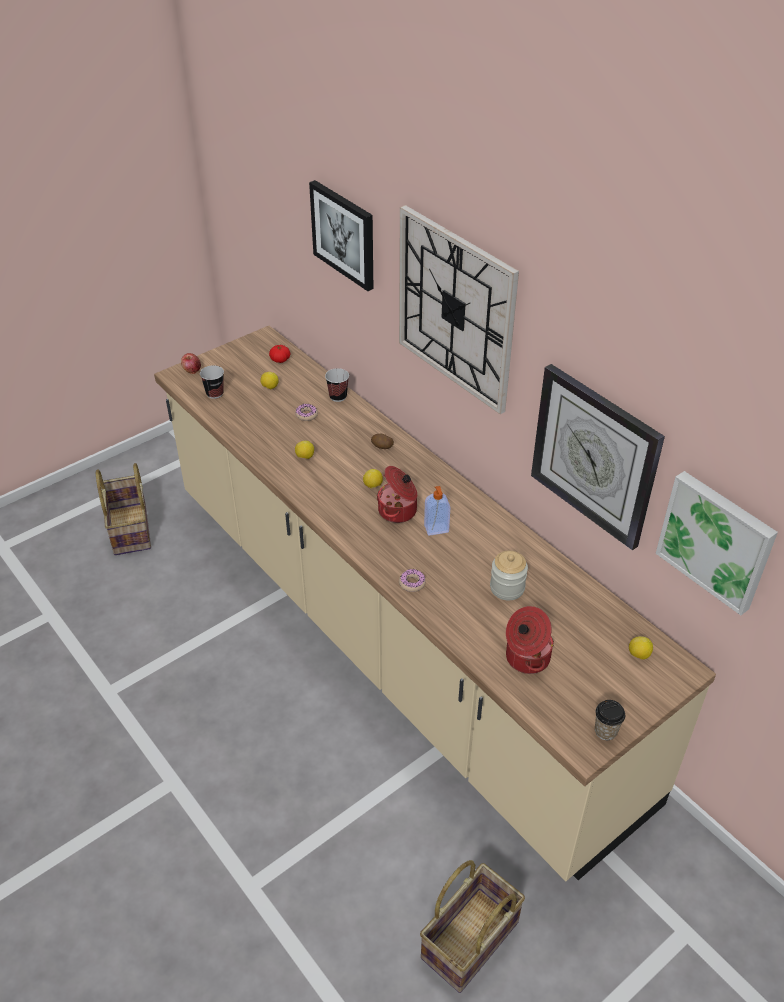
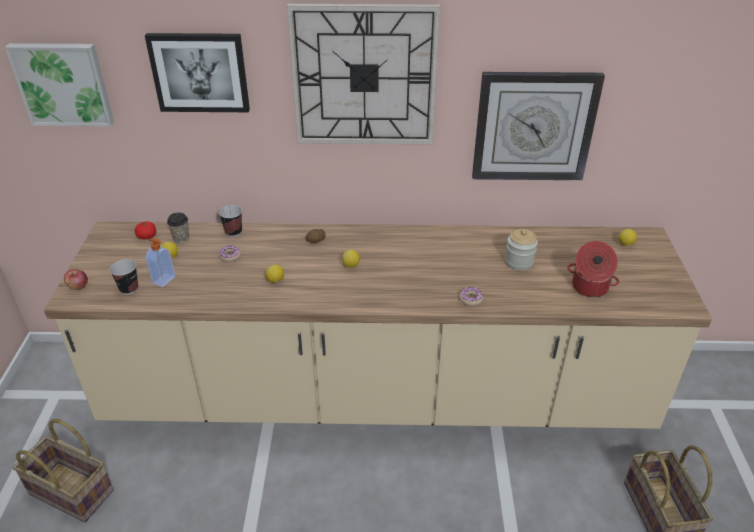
camera: 50 degrees left, 5 degrees down
cooking pot [376,466,417,523] -> none
soap dispenser [424,486,451,536] -> soap dispenser moved to [146,238,176,287]
cup [595,700,625,740] -> cup moved to [167,212,189,243]
picture [656,471,778,615] -> picture moved to [5,43,114,126]

